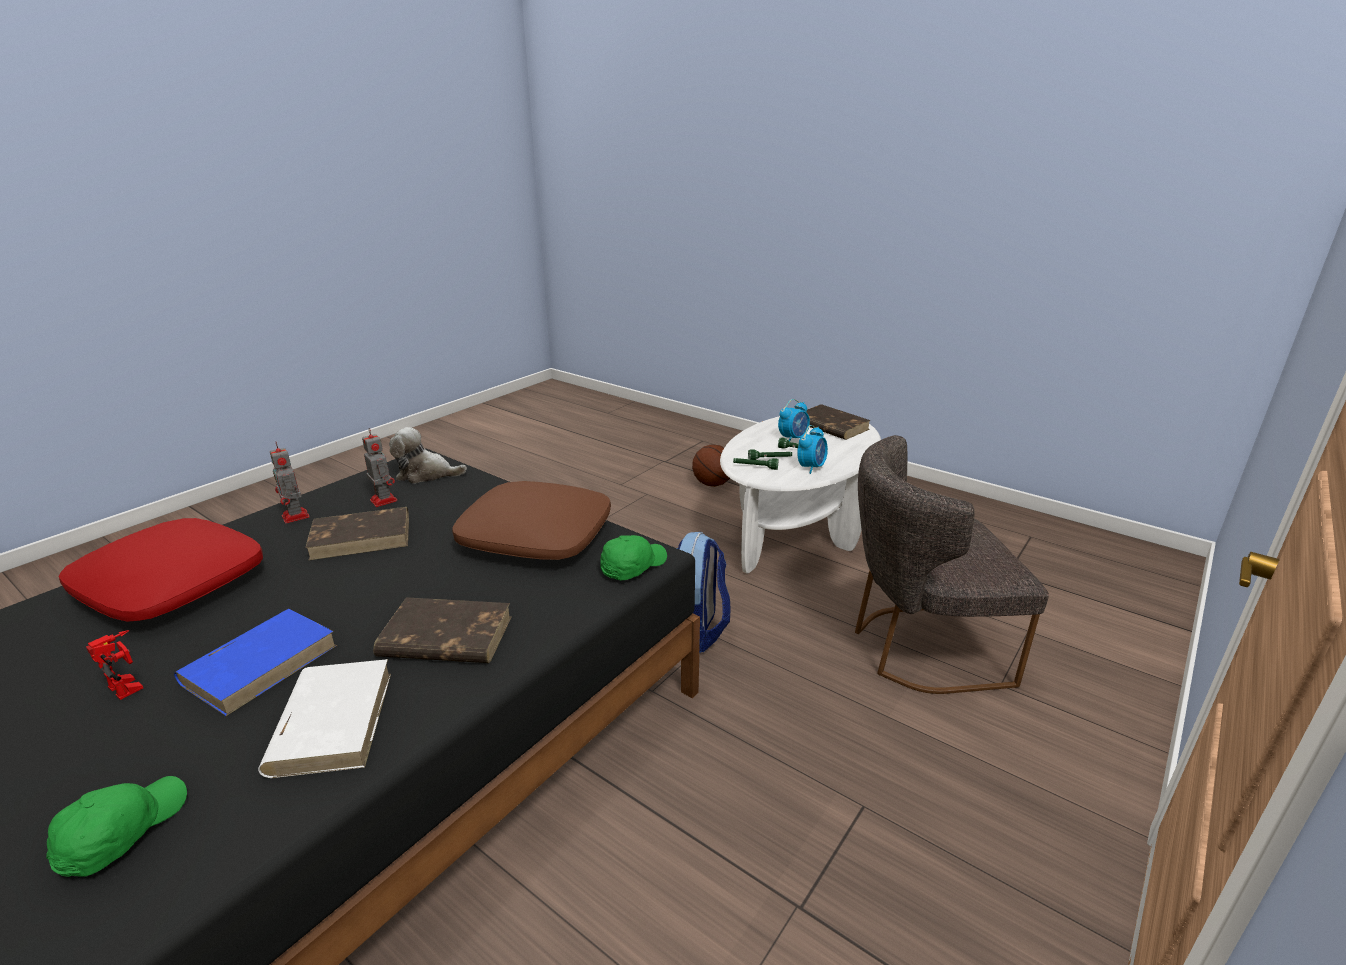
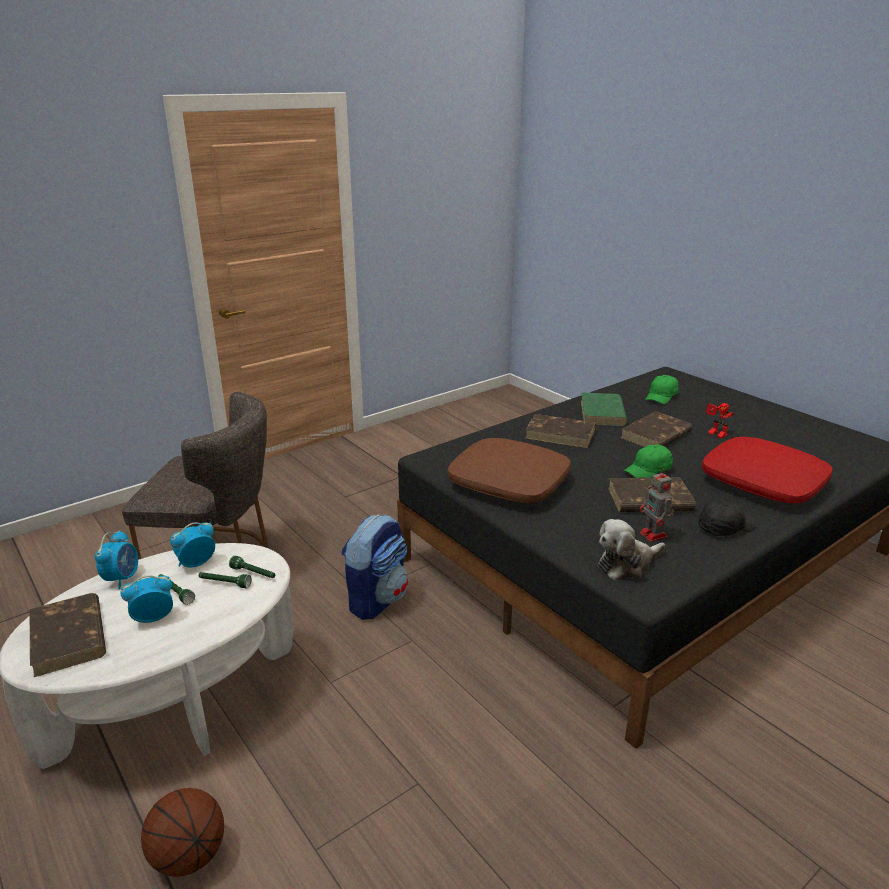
camera: 165 degrees left, 0 degrees up
blue book [174,609,337,716] -> brown book [620,411,693,447]
white book [258,659,391,778] -> green book [581,392,628,426]
toy robot [270,442,310,524] -> black cap [699,501,756,536]
plush toy [389,427,467,484] -> plush toy turned 135 degrees clockwise [597,519,665,581]
green cap [600,535,667,580] -> green cap moved to [623,445,673,478]
none -> alarm clock [95,530,138,589]

